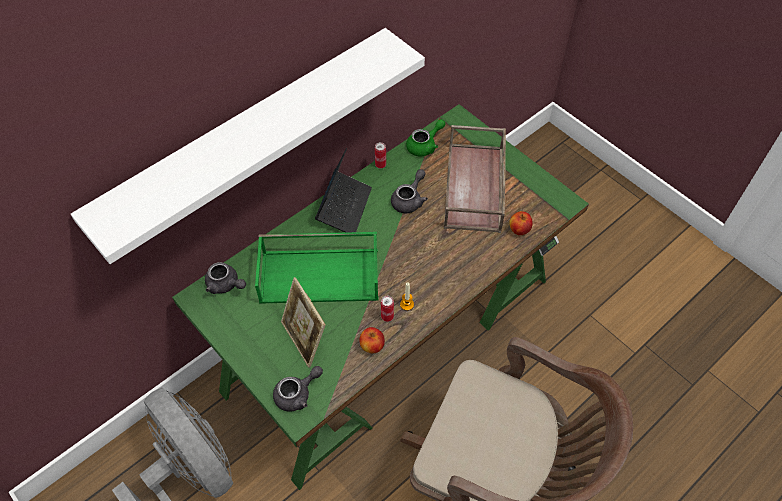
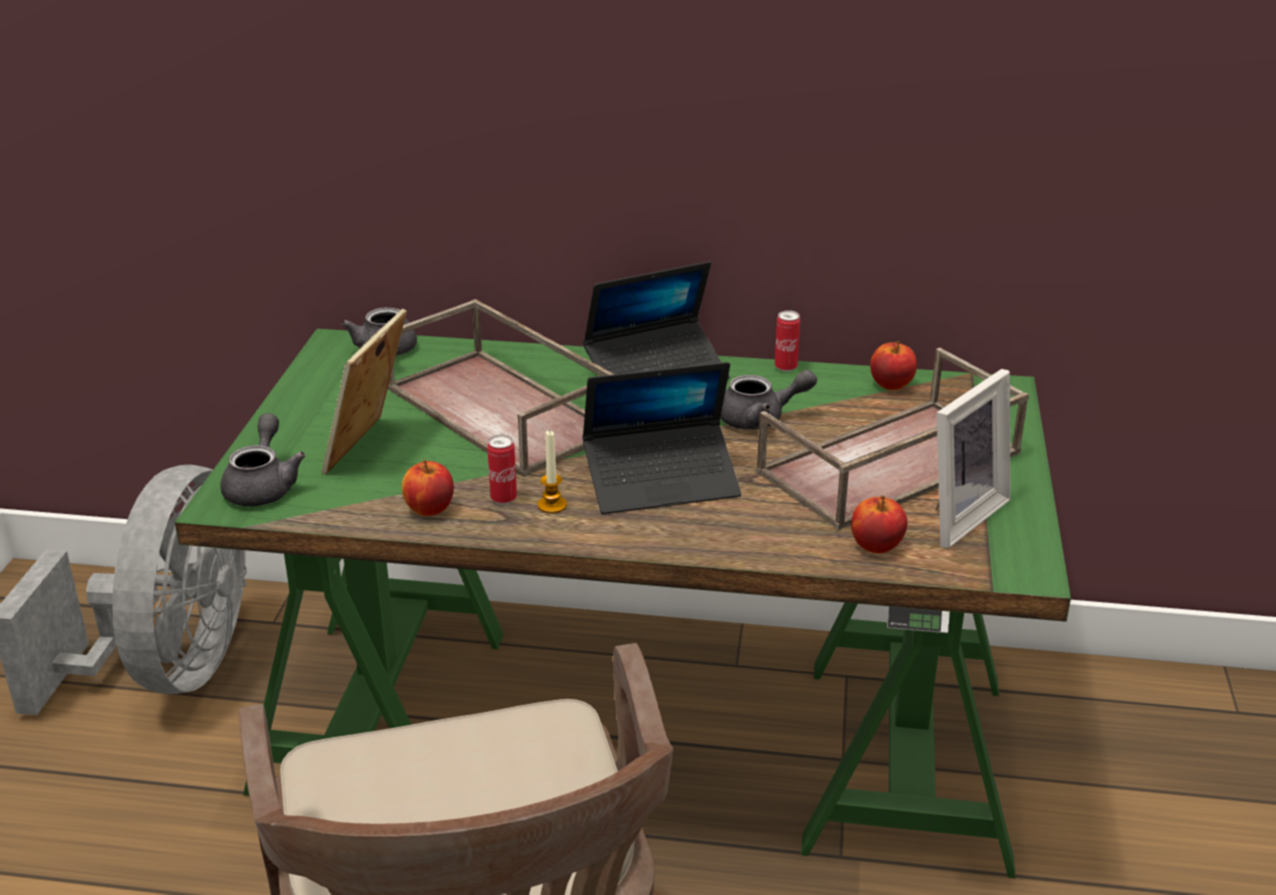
camera: 50 degrees right, 25 degrees down
white shelf [71,28,425,264] -> none
green tray [255,232,378,304] -> brown tray [388,299,613,477]
grey teapot [273,366,323,412] -> grey teapot turned 105 degrees counterclockwise [221,413,305,506]
green teapot [406,119,446,157] -> apple [870,341,917,390]
none -> laptop [582,362,741,514]
none -> picture frame [936,369,1011,548]

